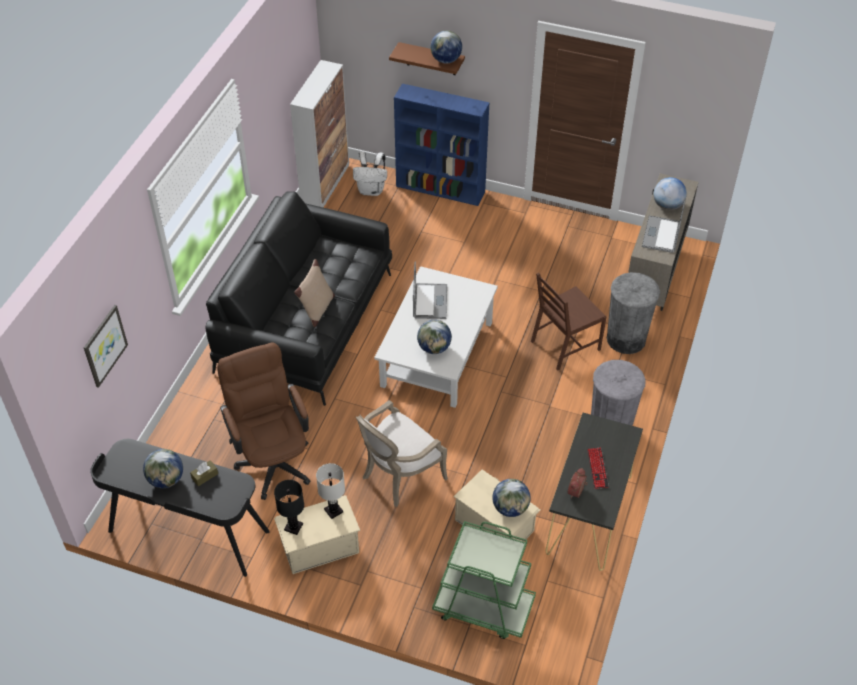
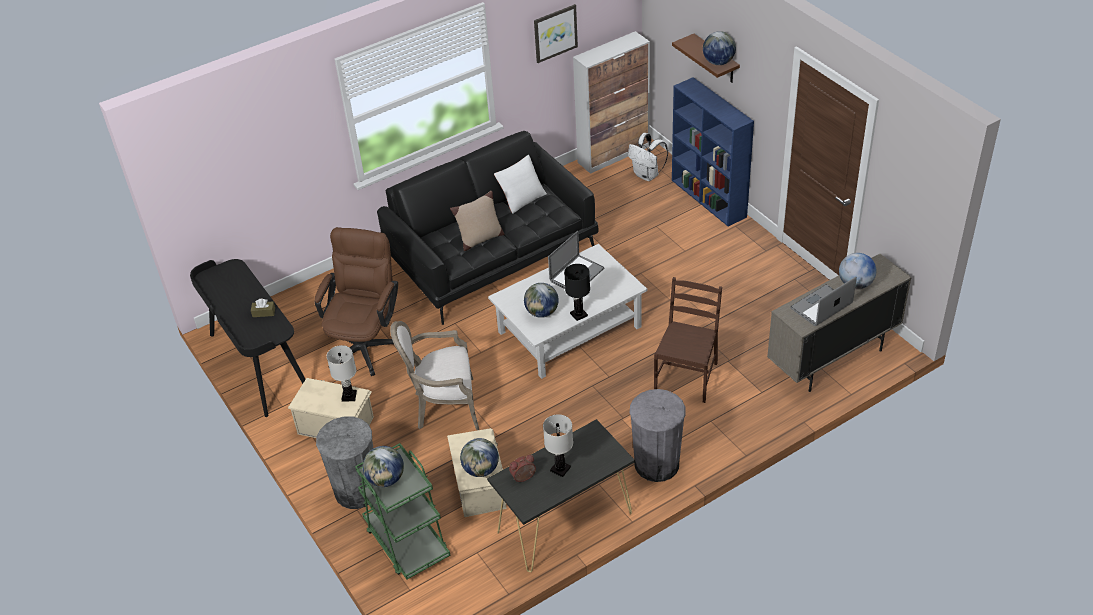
camera: 40 degrees right, 5 degrees down
picture [84,305,128,388] -> picture moved to [534,4,578,63]
globe [143,449,183,488] -> globe moved to [363,446,404,487]
black table lamp [274,480,304,535] -> black table lamp moved to [564,264,590,321]
brown chair [531,273,606,371] -> brown chair turned 105 degrees clockwise [654,277,722,403]
keyboard [587,447,609,489] -> white table lamp [543,414,573,477]
grey trash can [607,272,660,354] -> grey trash can moved to [316,416,373,509]
none -> white pillow [494,155,547,214]

